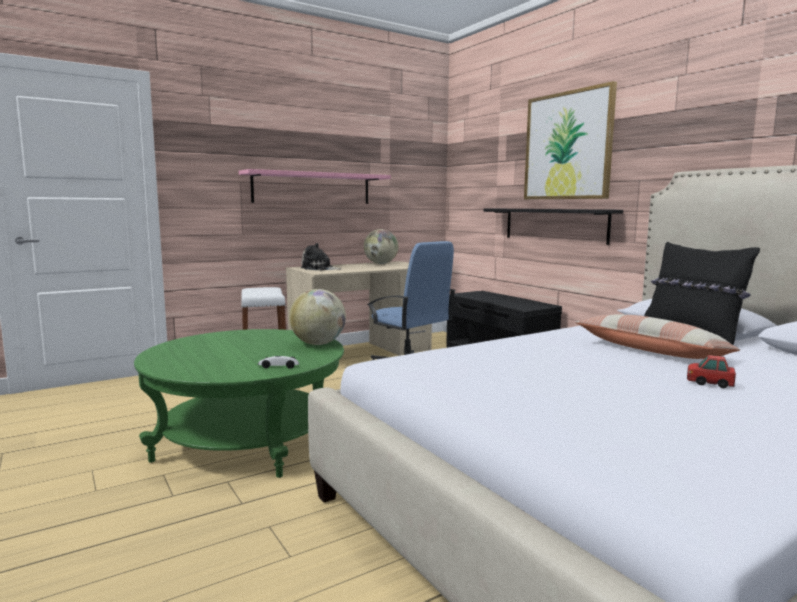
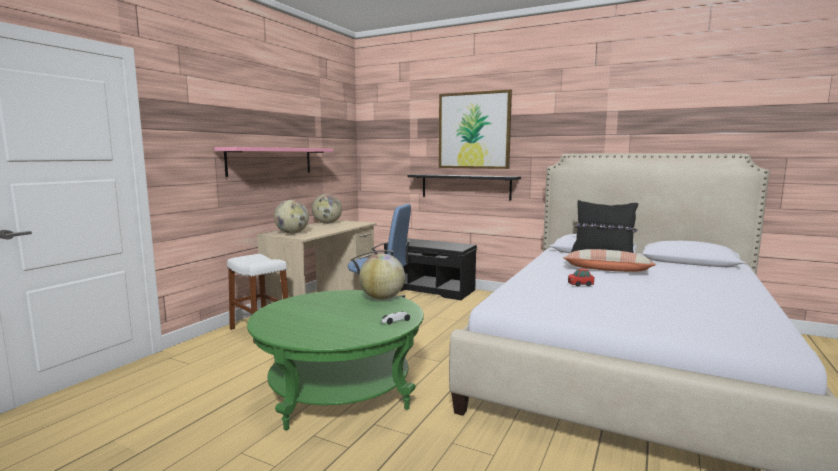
camera: 30 degrees left, 0 degrees up
plush toy [301,243,341,270] -> globe [274,200,309,234]
toy car [687,355,736,388] -> toy car moved to [568,269,594,286]

